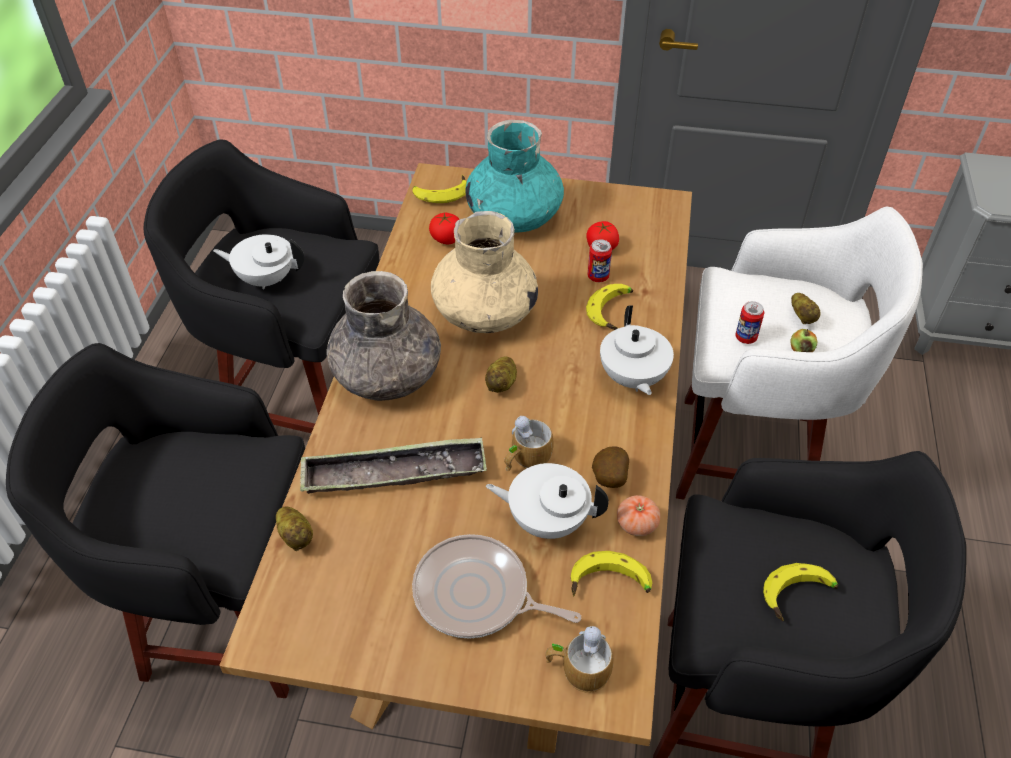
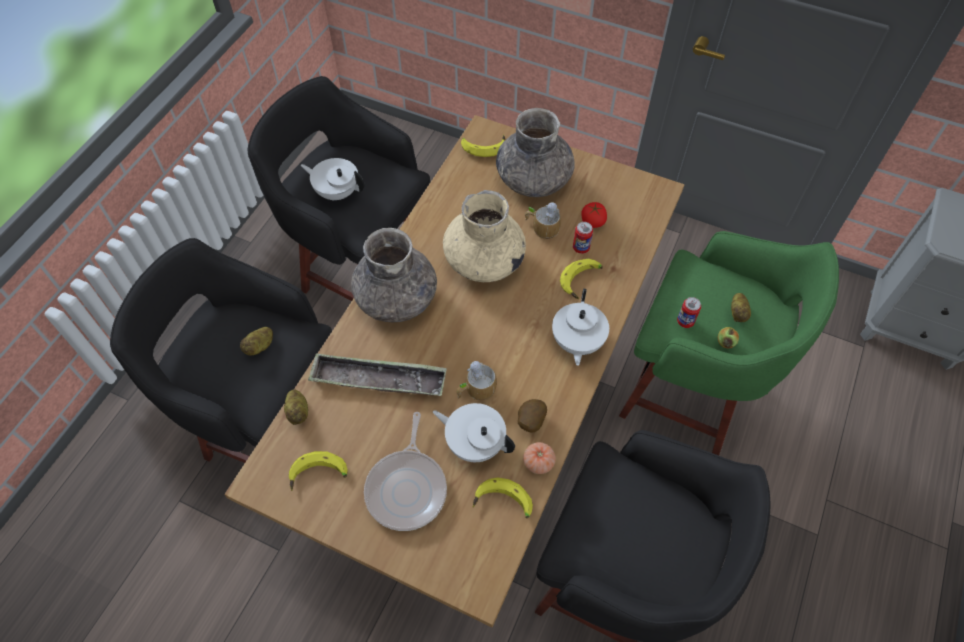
camera: 15 degrees right, 10 degrees up
frying pan [412,534,581,638] -> frying pan turned 120 degrees counterclockwise [364,412,447,531]
tomato [429,213,459,244] -> none
turquoise vase [465,120,564,233] -> grey vase [496,108,575,197]
potato [485,356,517,393] -> potato moved to [240,327,273,355]
mug [545,626,613,693] -> mug moved to [525,202,561,239]
white stool [676,206,923,500] -> green stool [619,231,839,456]
banana [763,563,838,621] -> banana moved to [289,451,348,491]

